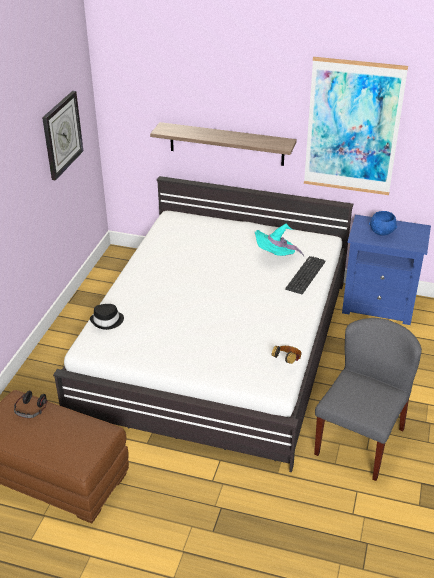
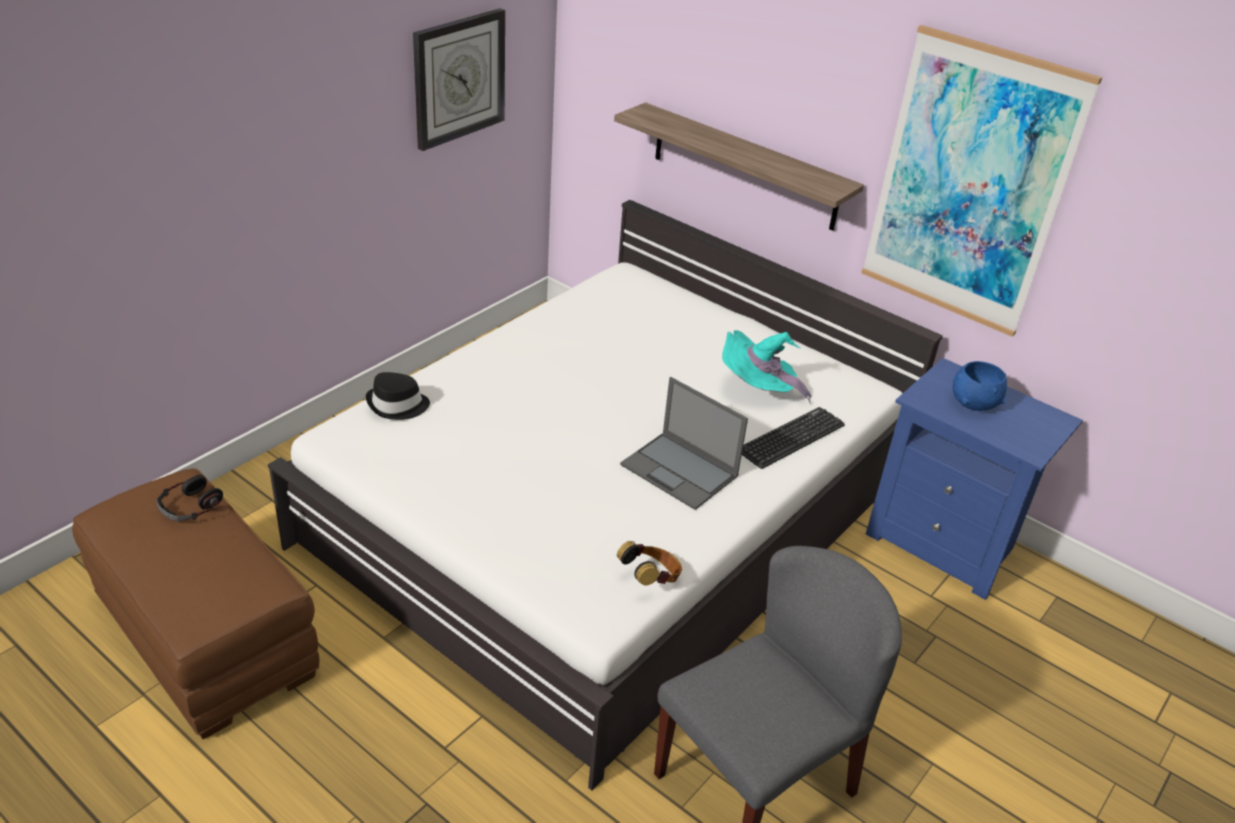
camera: 20 degrees right, 0 degrees up
none -> laptop [620,377,748,510]

